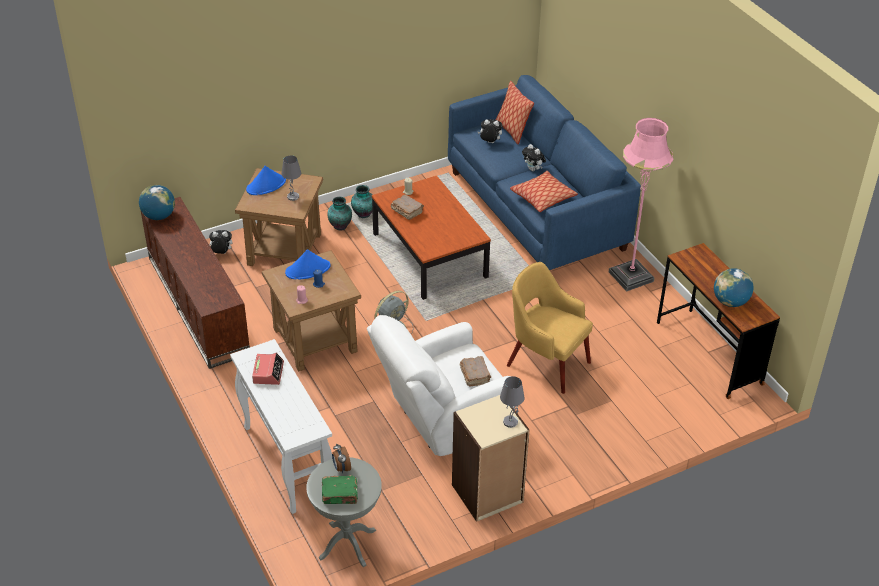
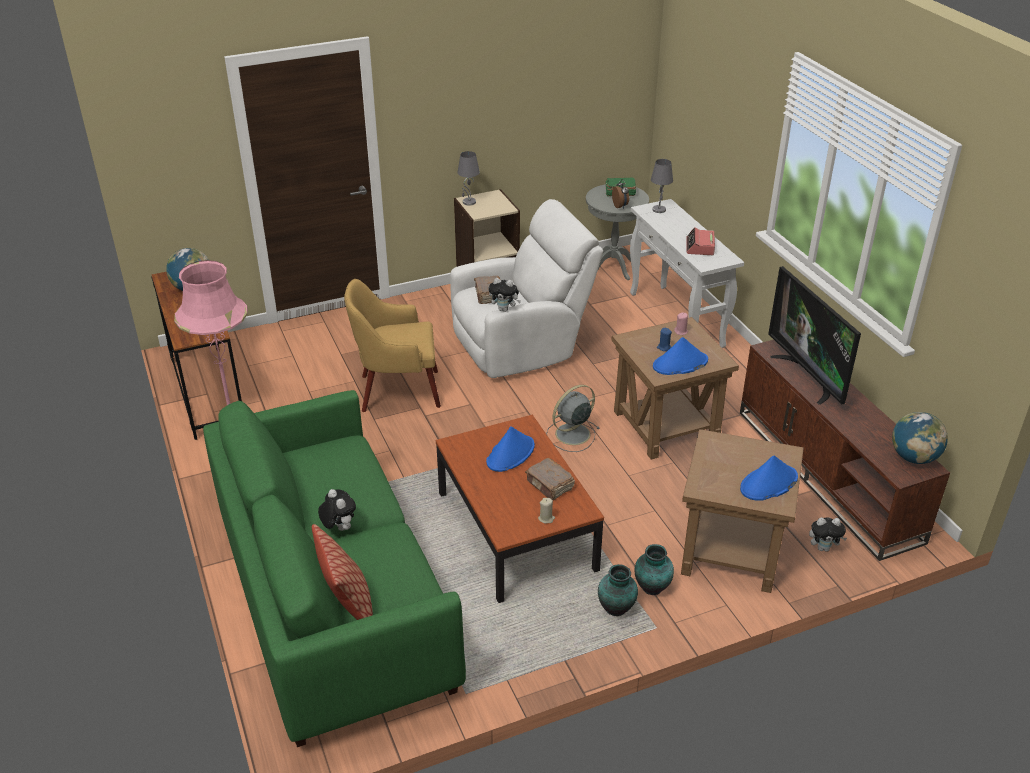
camera: 175 degrees left, 5 degrees down
grey table lamp [281,155,301,201] -> grey table lamp moved to [651,159,673,213]
blue sofa [448,75,641,270] -> green sofa [203,390,466,747]
plush toy [478,119,502,143] -> plush toy moved to [488,278,521,312]
yellow armchair [507,262,593,394] -> yellow armchair turned 135 degrees clockwise [344,279,441,412]
pillow [510,171,578,212] -> none
none -> blue hat [486,426,535,472]
none -> television [768,266,861,405]

